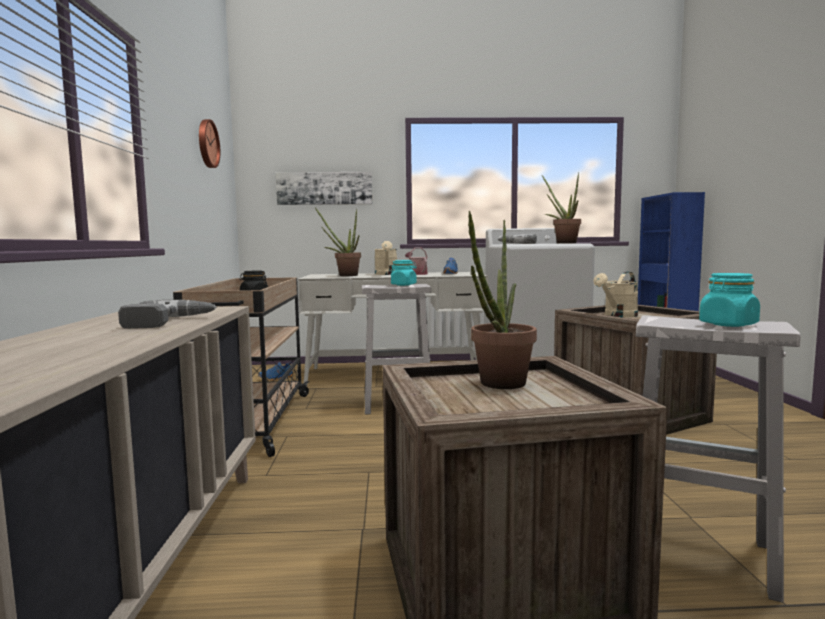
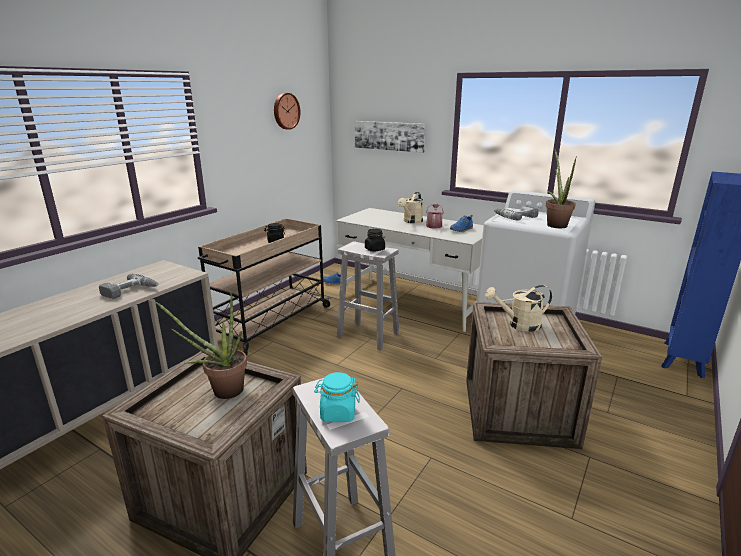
camera: 35 degrees right, 15 degrees up
potted plant [315,207,361,276] -> none
turquoise jar [391,260,417,286] -> black jar [365,229,385,252]

